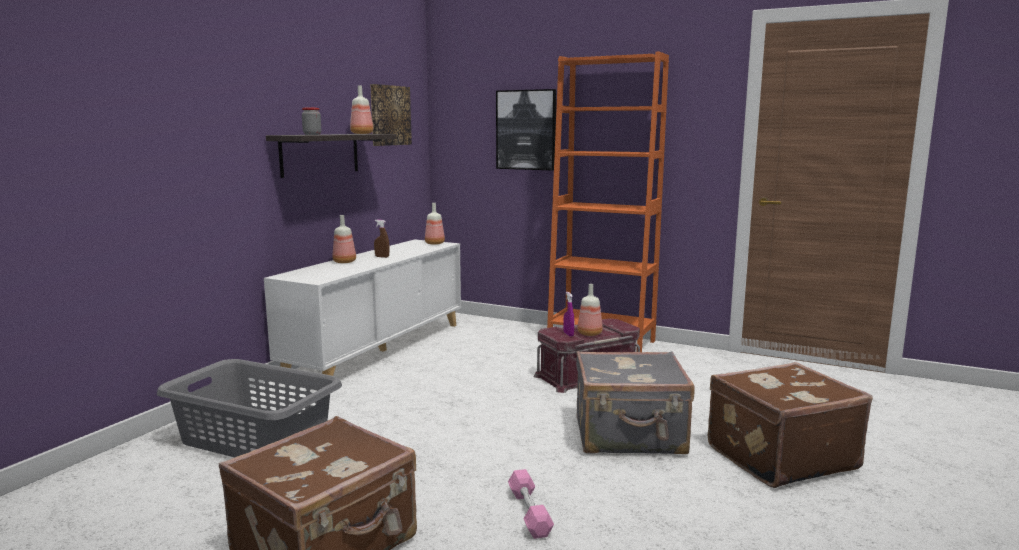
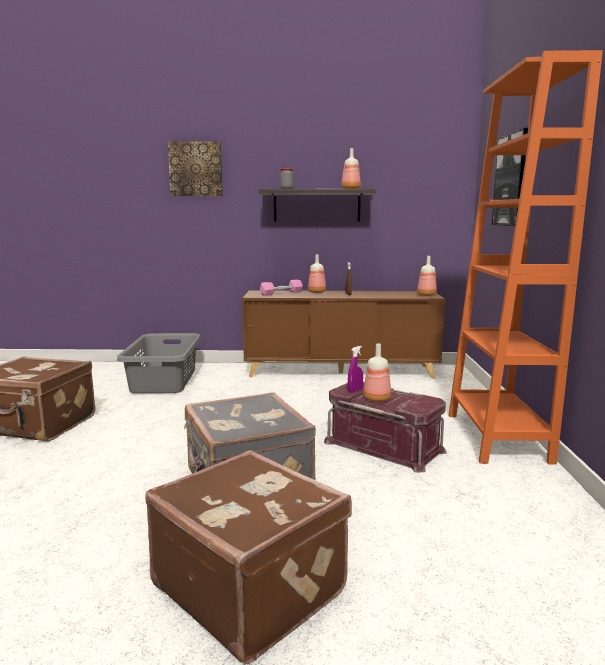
camera: 65 degrees right, 0 degrees up
white cabinet [264,239,461,376] -> brown cabinet [242,290,445,379]
picture [370,84,412,146] -> picture moved to [168,141,223,196]
pink dumbbell [508,469,554,539] -> pink dumbbell moved to [260,280,303,296]

